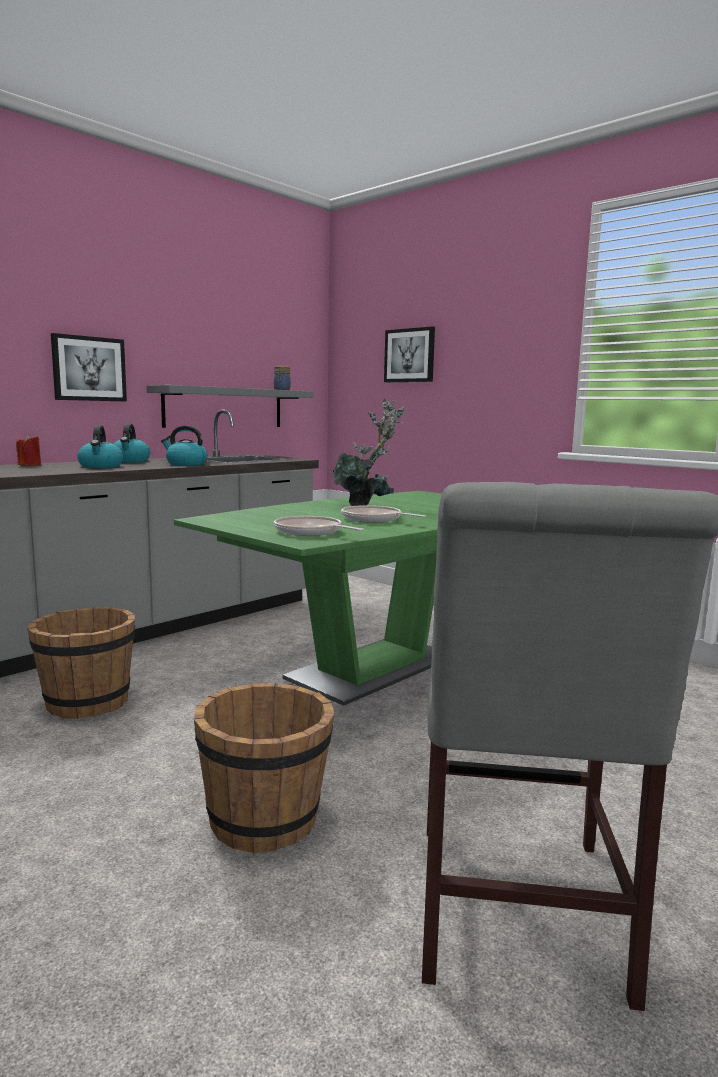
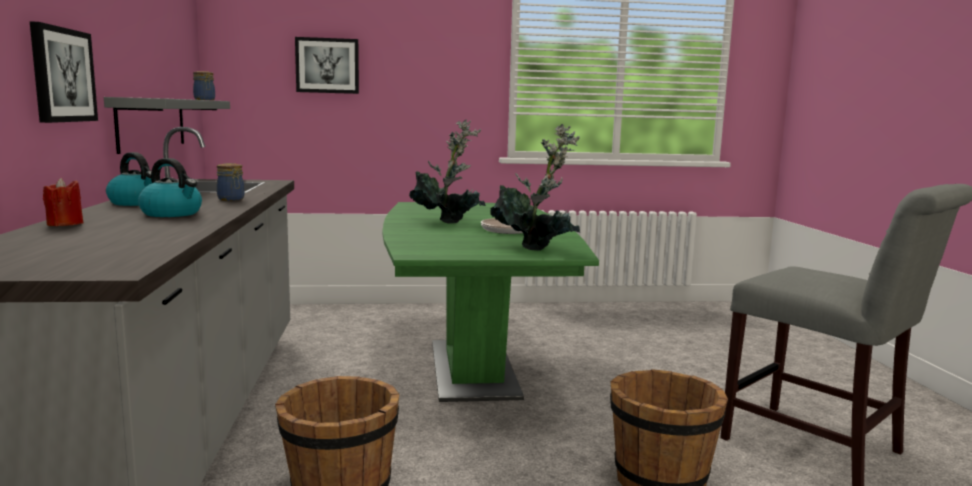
camera: 50 degrees left, 0 degrees up
kettle [161,426,207,466] -> jar [217,163,244,201]
frying pan [274,516,364,536] -> potted plant [490,124,580,251]

